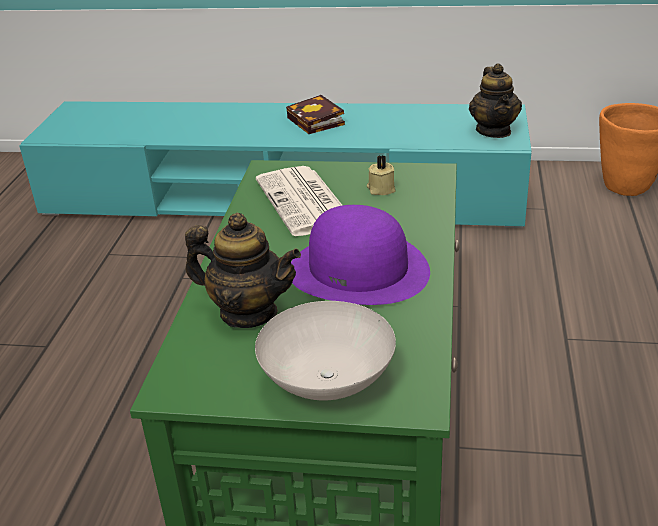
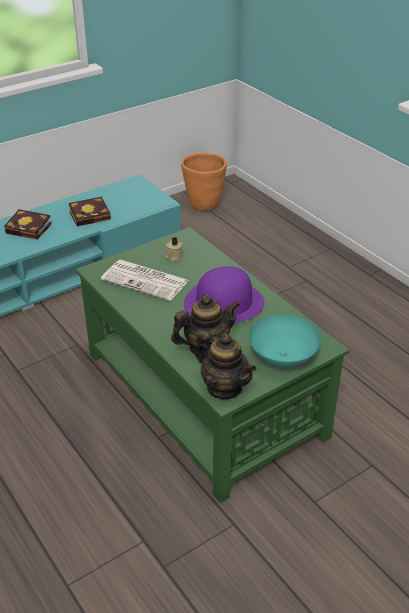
camera: 45 degrees left, 5 degrees up
white bowl [255,301,396,401] -> turquoise bowl [249,315,321,367]
teapot [469,63,522,138] -> teapot moved to [195,331,256,399]
none -> book [69,197,111,226]

